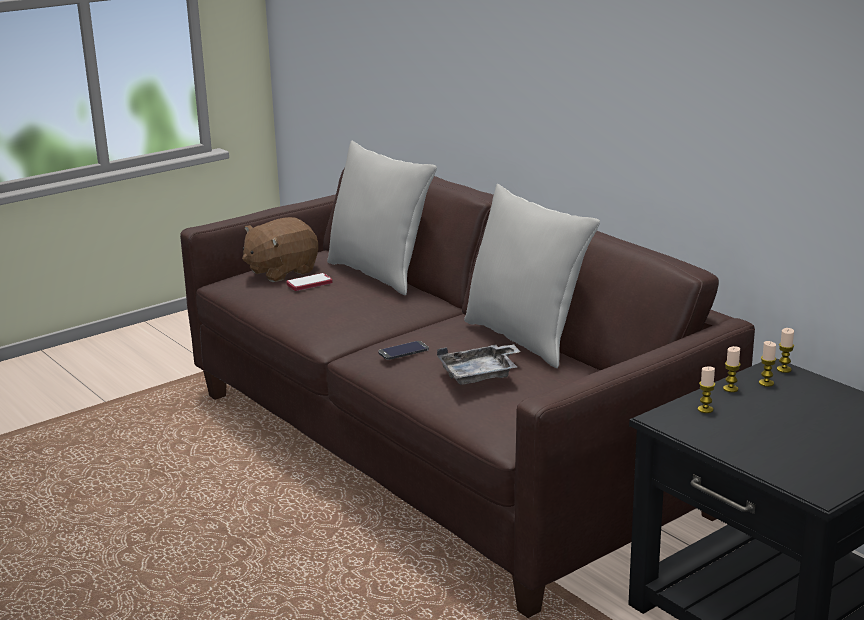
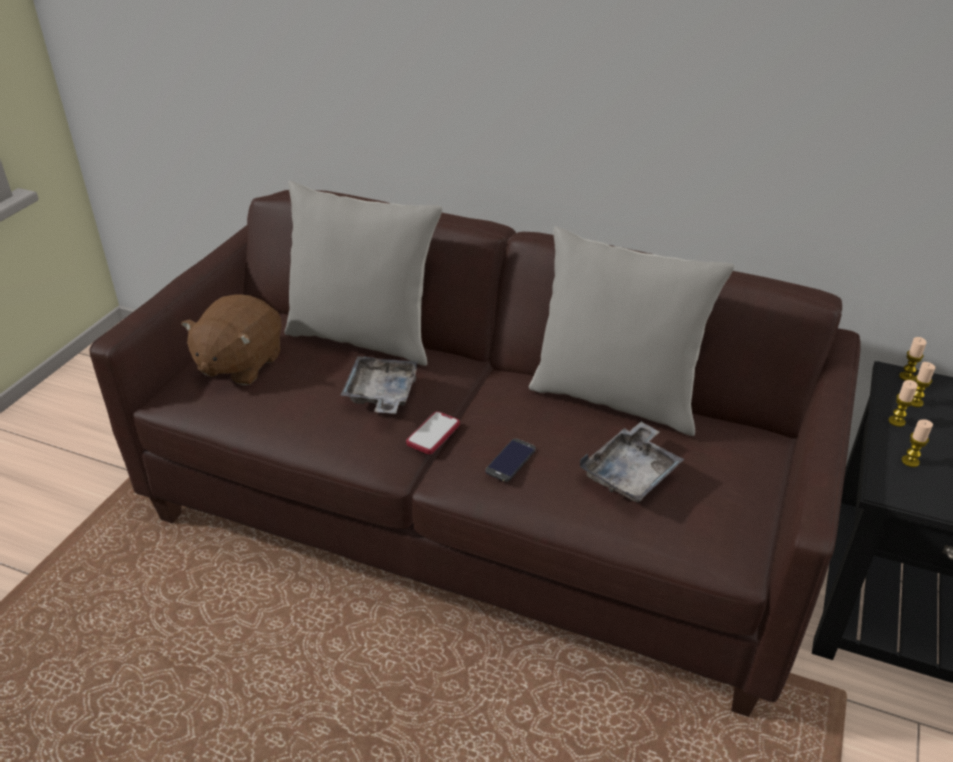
camera: 30 degrees left, 15 degrees up
phone [286,273,333,291] -> phone moved to [406,411,460,455]
none -> grey tray [340,356,418,413]

